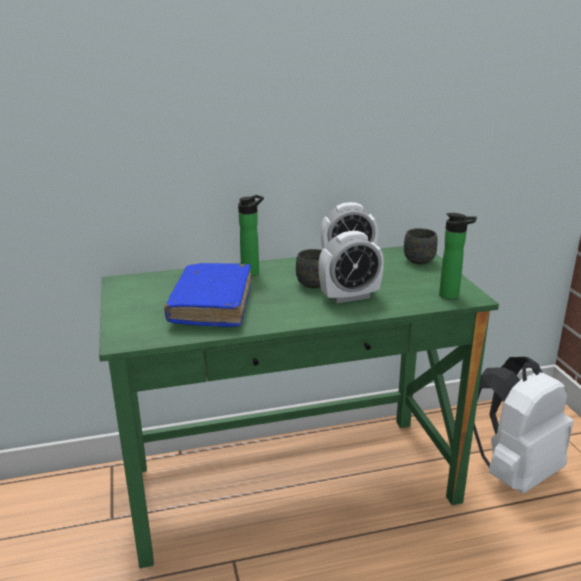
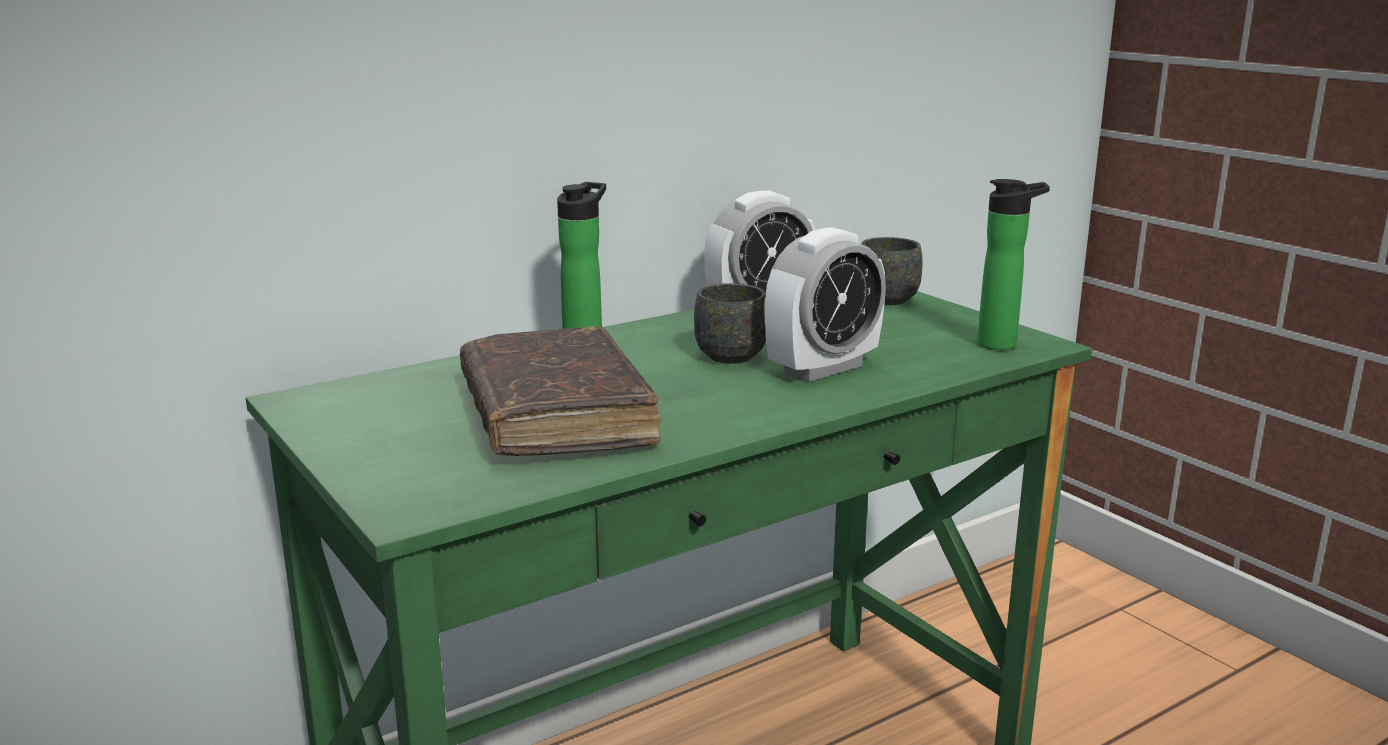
camera: 20 degrees left, 5 degrees down
blue book [164,263,251,327] -> brown book [460,326,660,456]
white backpack [473,357,573,494] -> none

